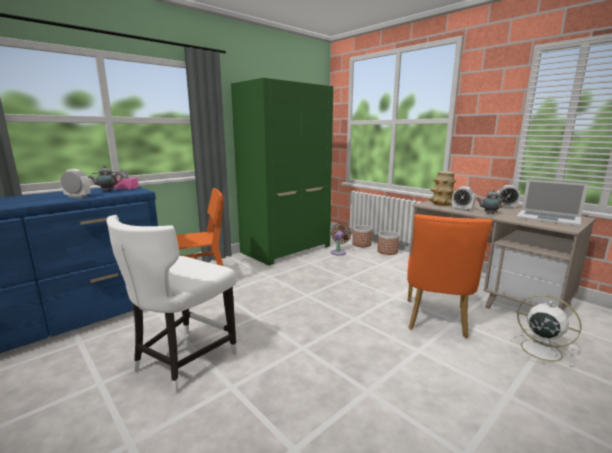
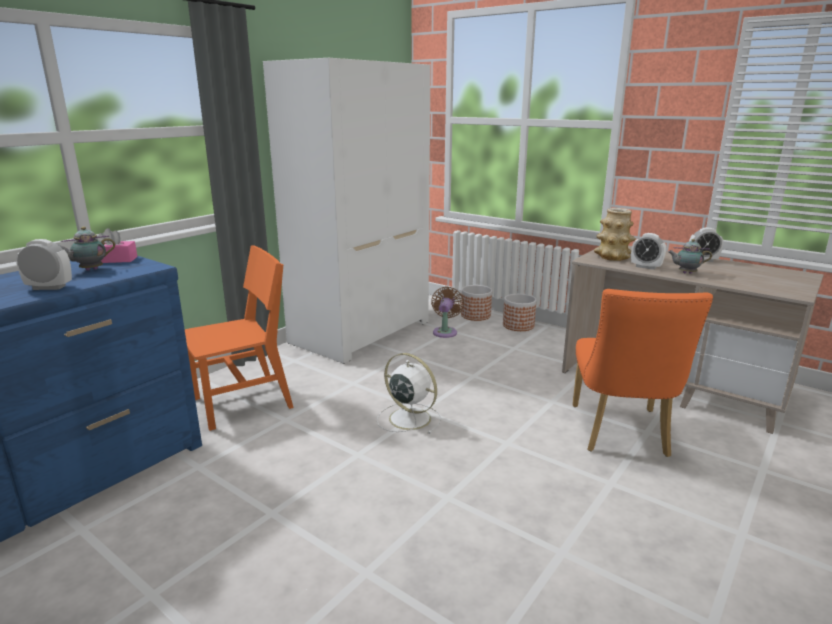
camera: 10 degrees left, 5 degrees up
white chair [107,215,237,393] -> none
green wardrobe [231,78,333,266] -> white wardrobe [263,58,431,364]
white fan [510,295,581,367] -> white fan moved to [377,353,441,434]
laptop [516,179,588,227] -> none

